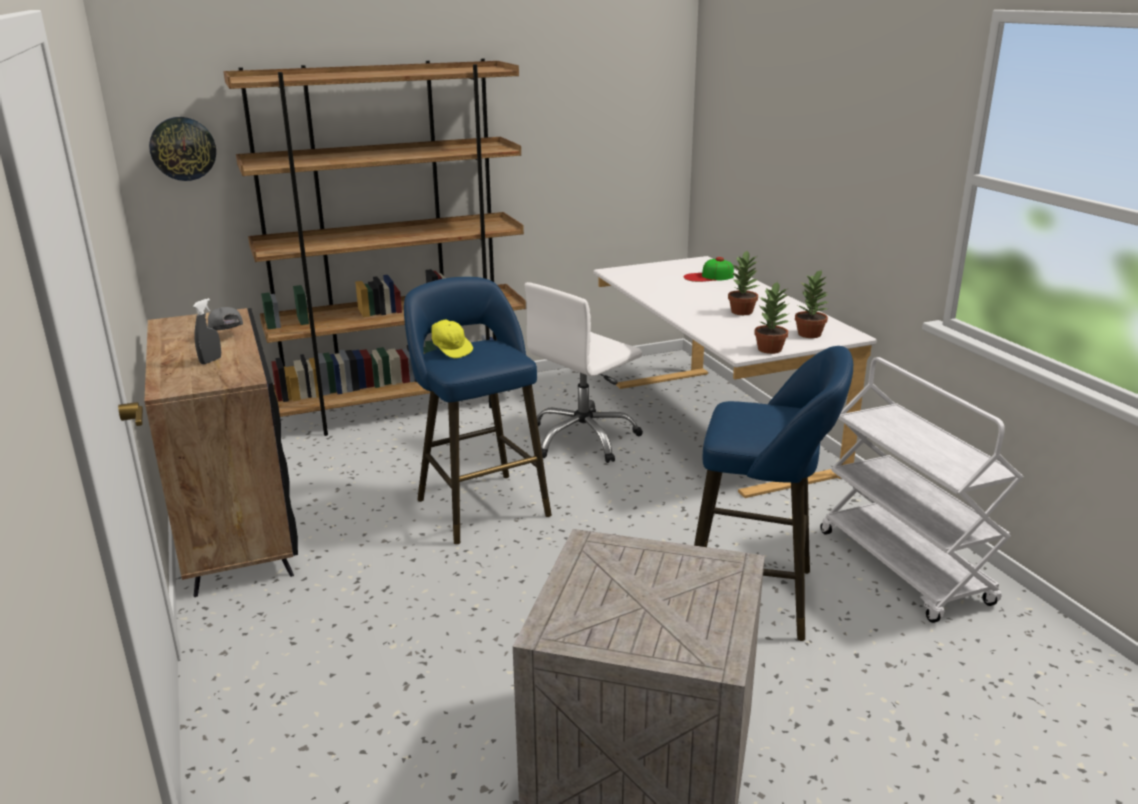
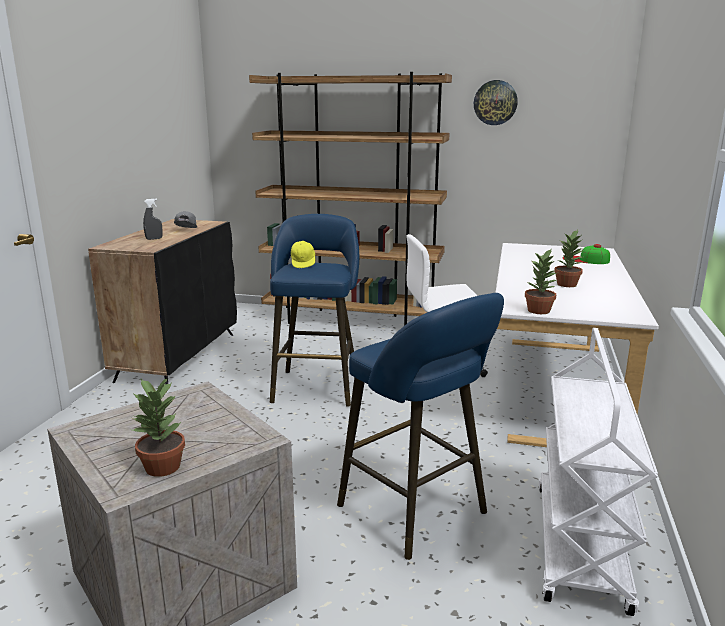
camera: 35 degrees right, 5 degrees down
wall clock [149,117,216,181] -> wall clock moved to [474,80,518,125]
potted plant [795,269,828,338] -> potted plant moved to [133,377,185,477]

